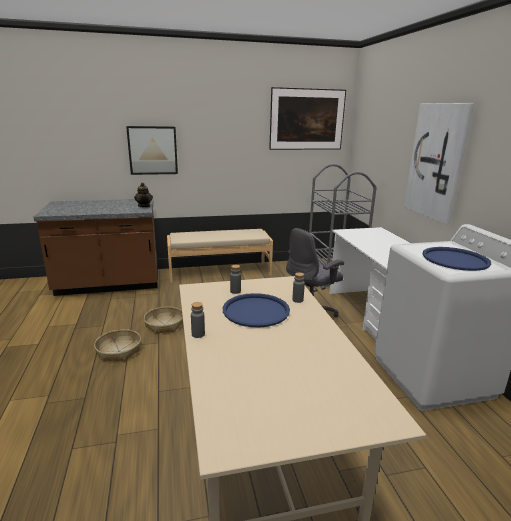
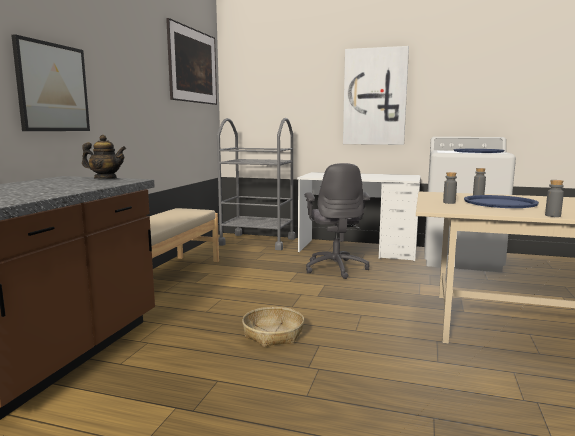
camera: 60 degrees left, 10 degrees down
basket [94,329,141,362] -> none

